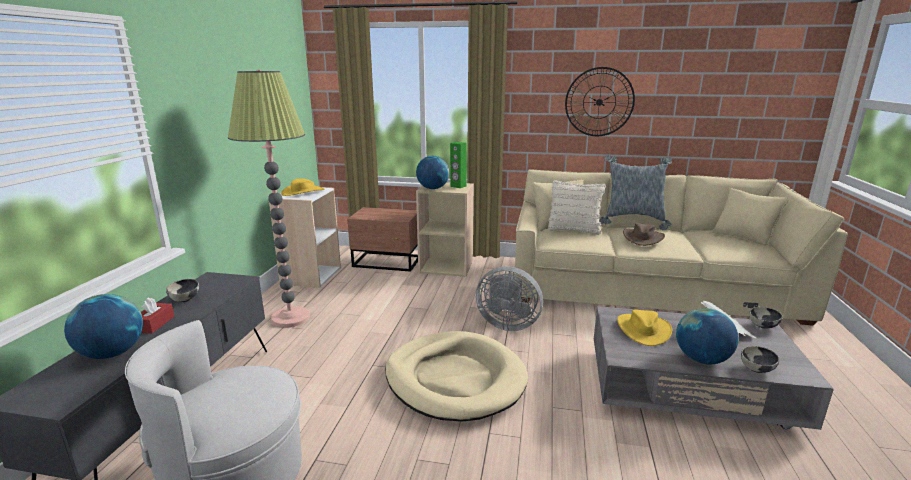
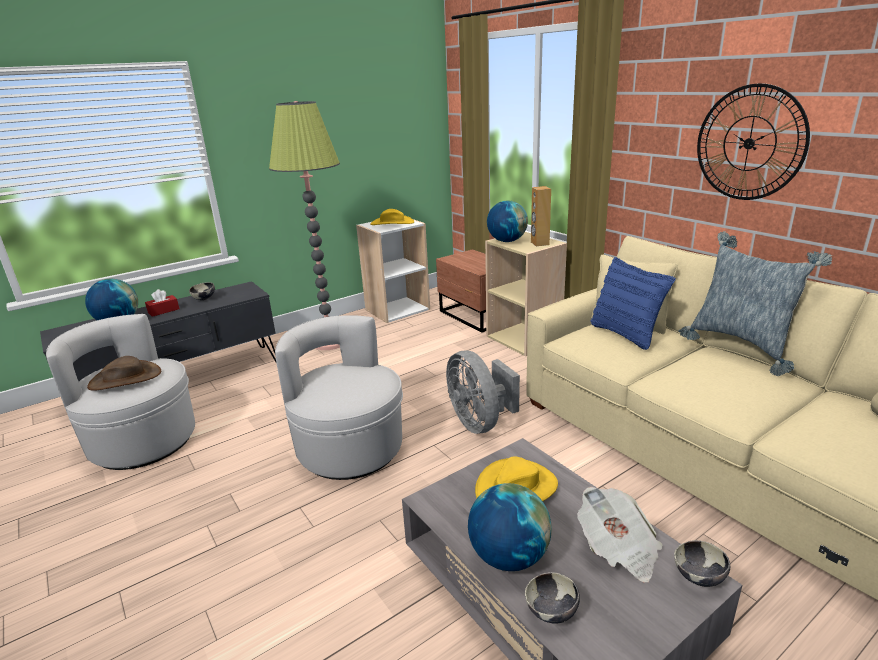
camera: 45 degrees right, 5 degrees up
beige dog bed [385,331,528,421] -> white armchair [275,315,403,480]
green speaker [450,142,467,188] -> brown speaker [531,186,551,246]
beige pillow [548,180,606,235] -> blue pillow [590,257,676,350]
brown hat [623,223,665,246] -> brown hat moved to [87,356,161,391]

